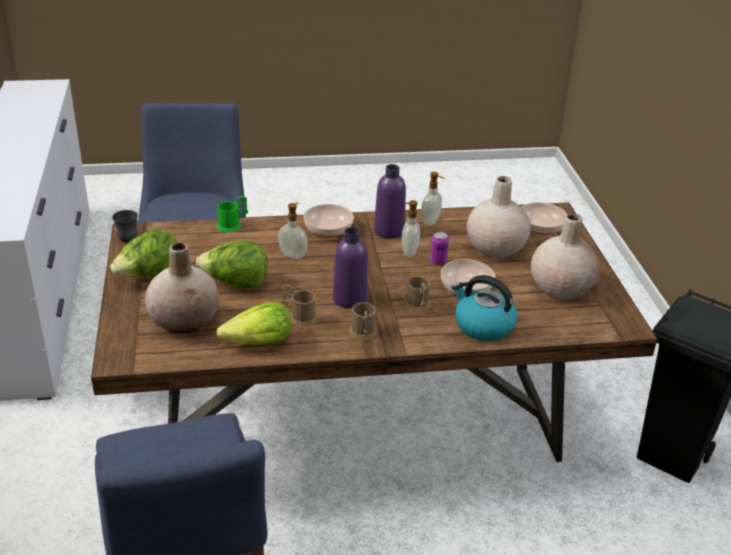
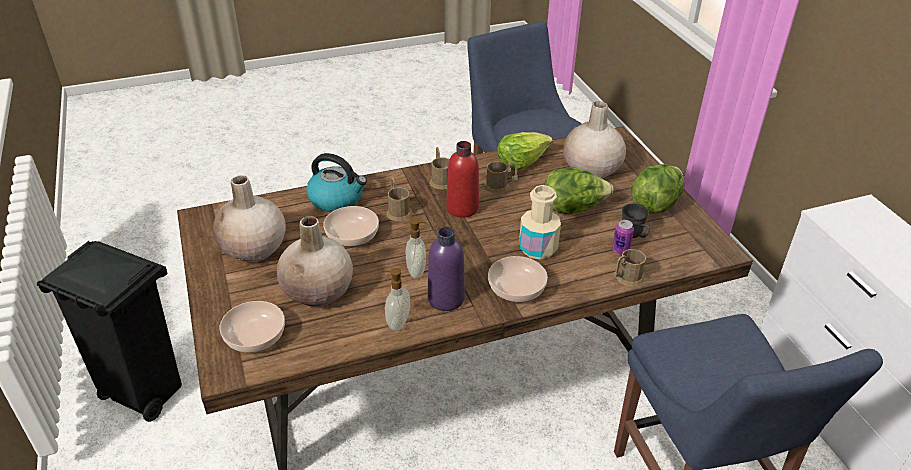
camera: 170 degrees right, 5 degrees up
grey mug [112,210,138,243] -> grey mug moved to [622,203,650,238]
green mug [216,196,248,232] -> brown mug [614,249,646,287]
soap dispenser [278,202,308,259] -> beige bottle [519,185,561,260]
purple bottle [333,227,367,309] -> red bottle [446,141,479,218]
can [430,232,449,265] -> can moved to [612,220,634,255]

